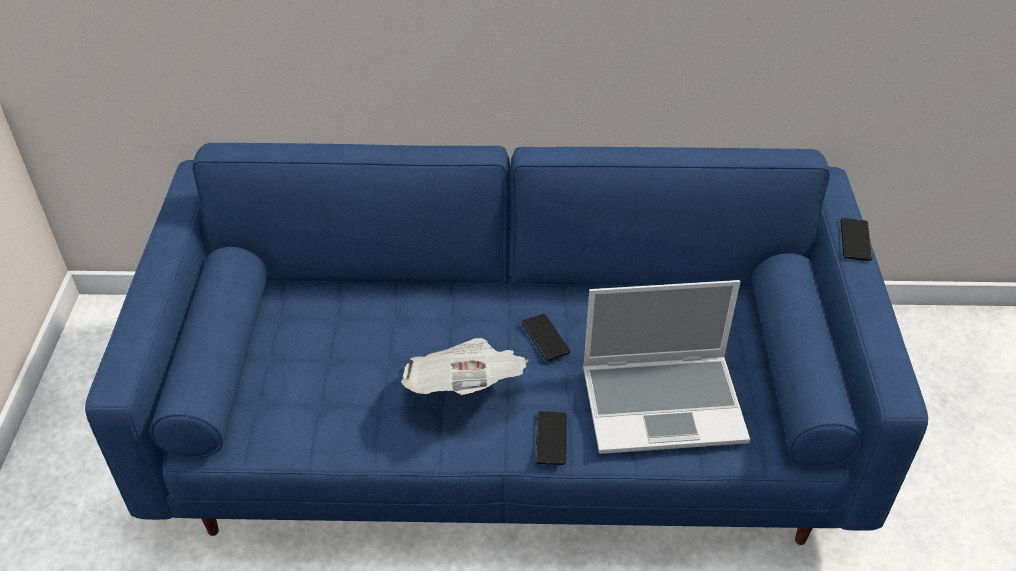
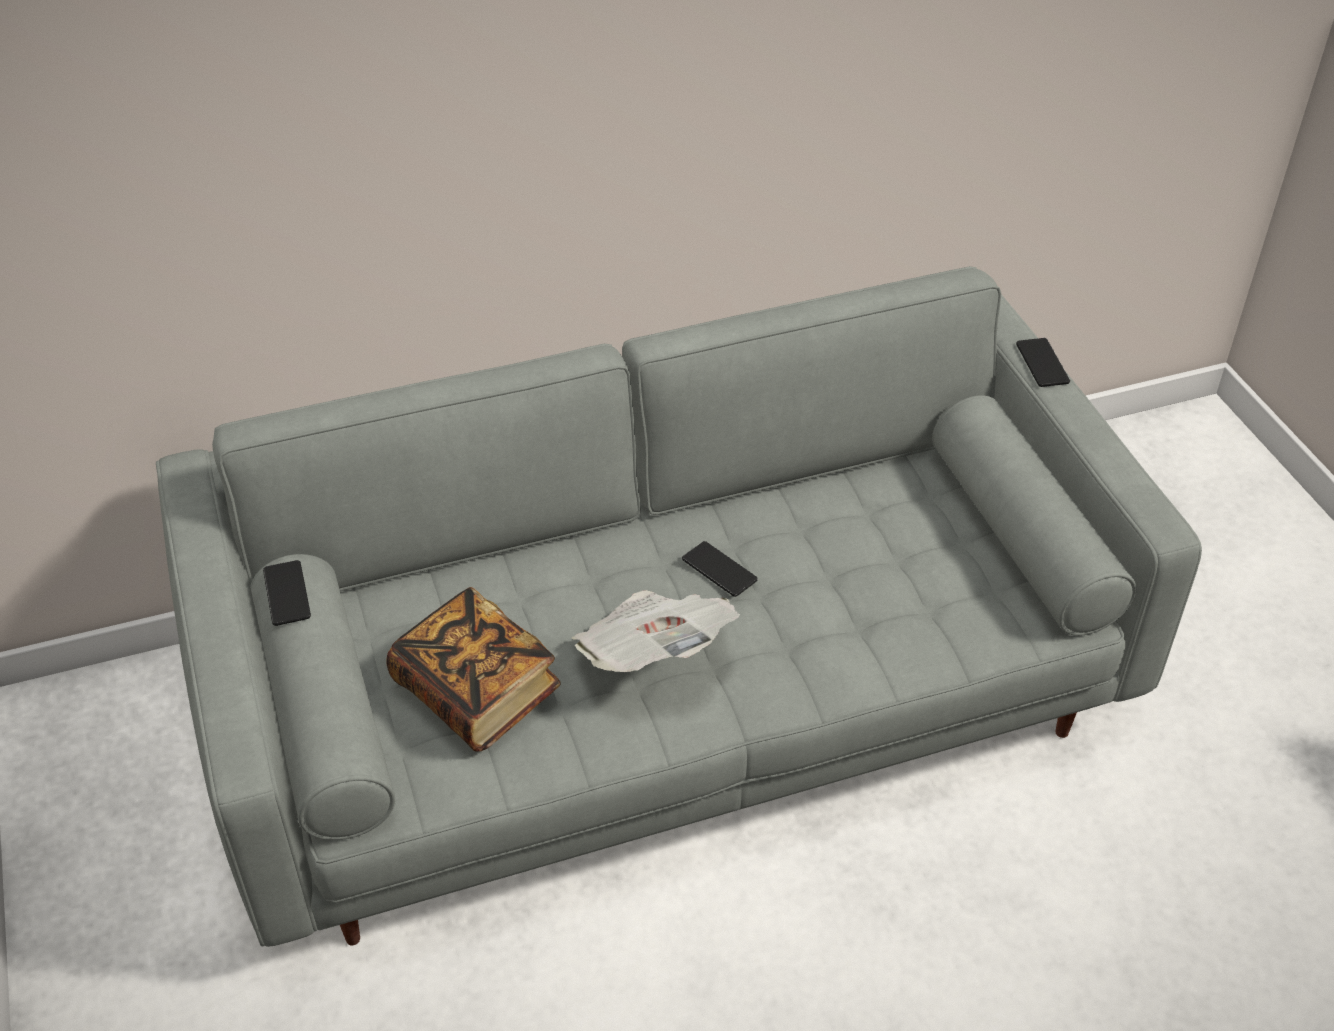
camera: 20 degrees left, 0 degrees up
blue sofa [85,143,928,545] -> grey sofa [156,266,1202,947]
phone [536,411,567,465] -> phone moved to [263,560,311,626]
laptop [583,280,750,454] -> none
none -> book [386,587,561,752]

